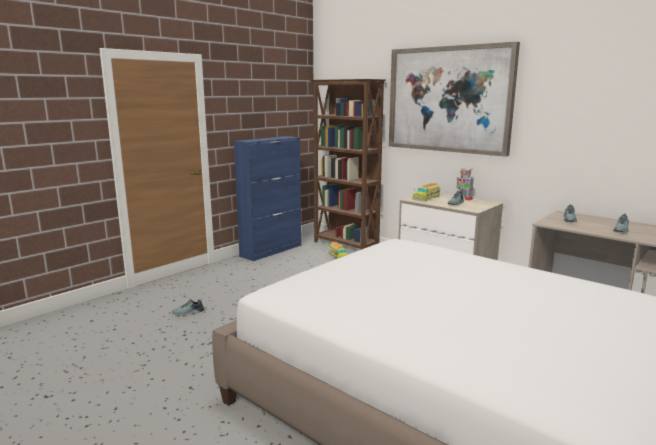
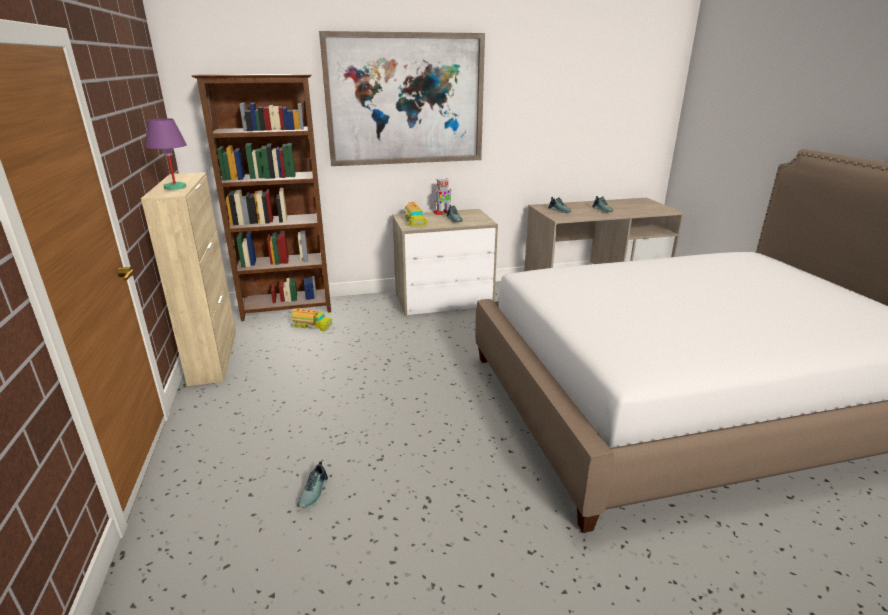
camera: 55 degrees left, 10 degrees up
blue cabinet [234,136,302,261] -> beige cabinet [141,172,236,386]
none -> purple table lamp [145,118,187,190]

